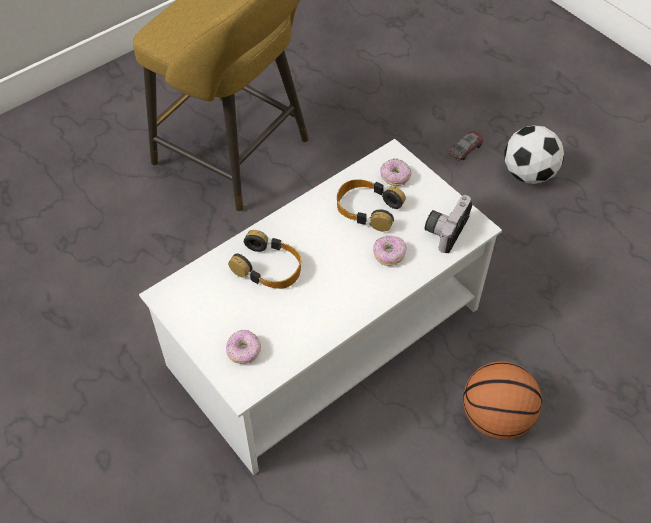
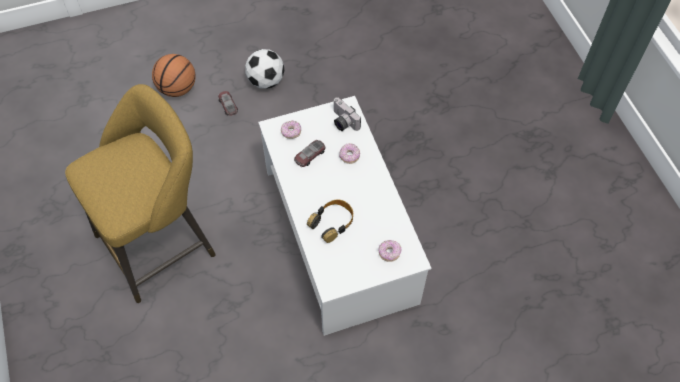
camera: 70 degrees left, 5 degrees up
headphones [337,179,406,231] -> toy car [294,140,326,167]
basketball [463,361,542,440] -> basketball moved to [152,54,196,97]

